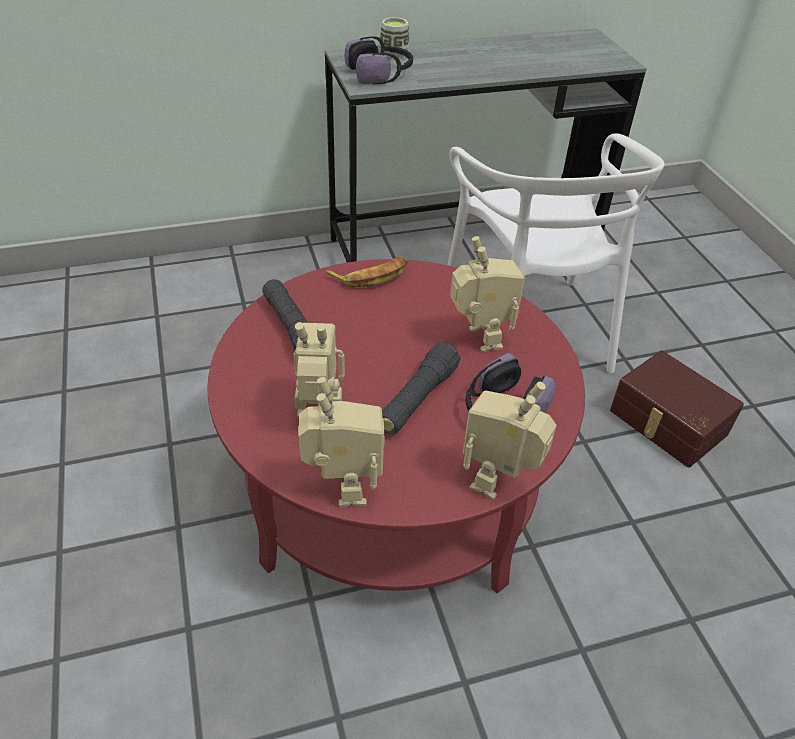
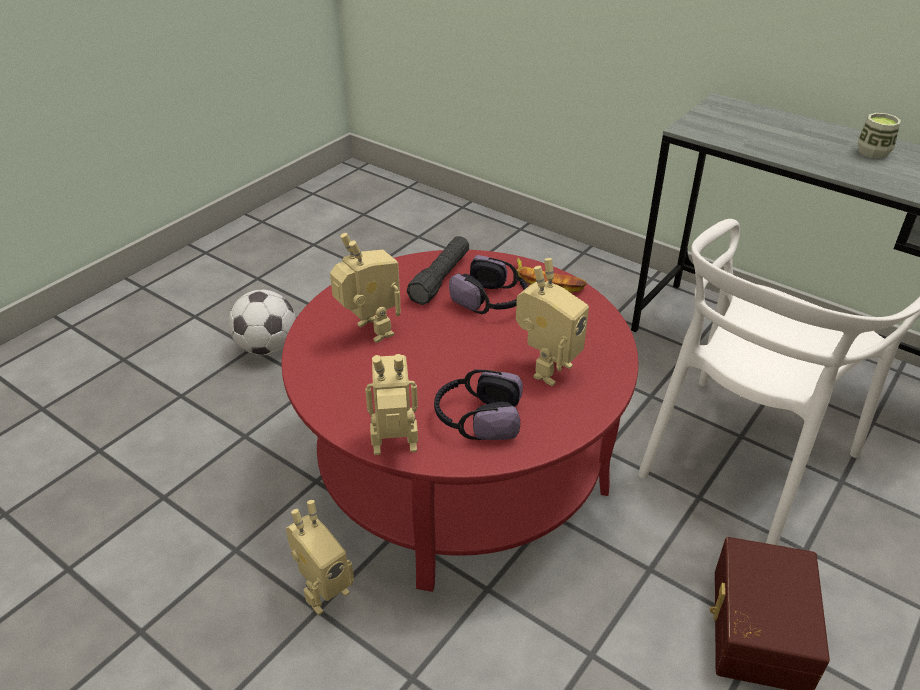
camera: 55 degrees right, 5 degrees down
toy robot [298,377,385,507] -> toy robot moved to [286,500,354,615]
headphones [345,36,413,84] -> headphones moved to [449,255,528,314]
cup [379,17,410,58] -> cup moved to [858,113,901,159]
black flashlight [382,342,460,435] -> none
none -> football [229,289,296,355]

